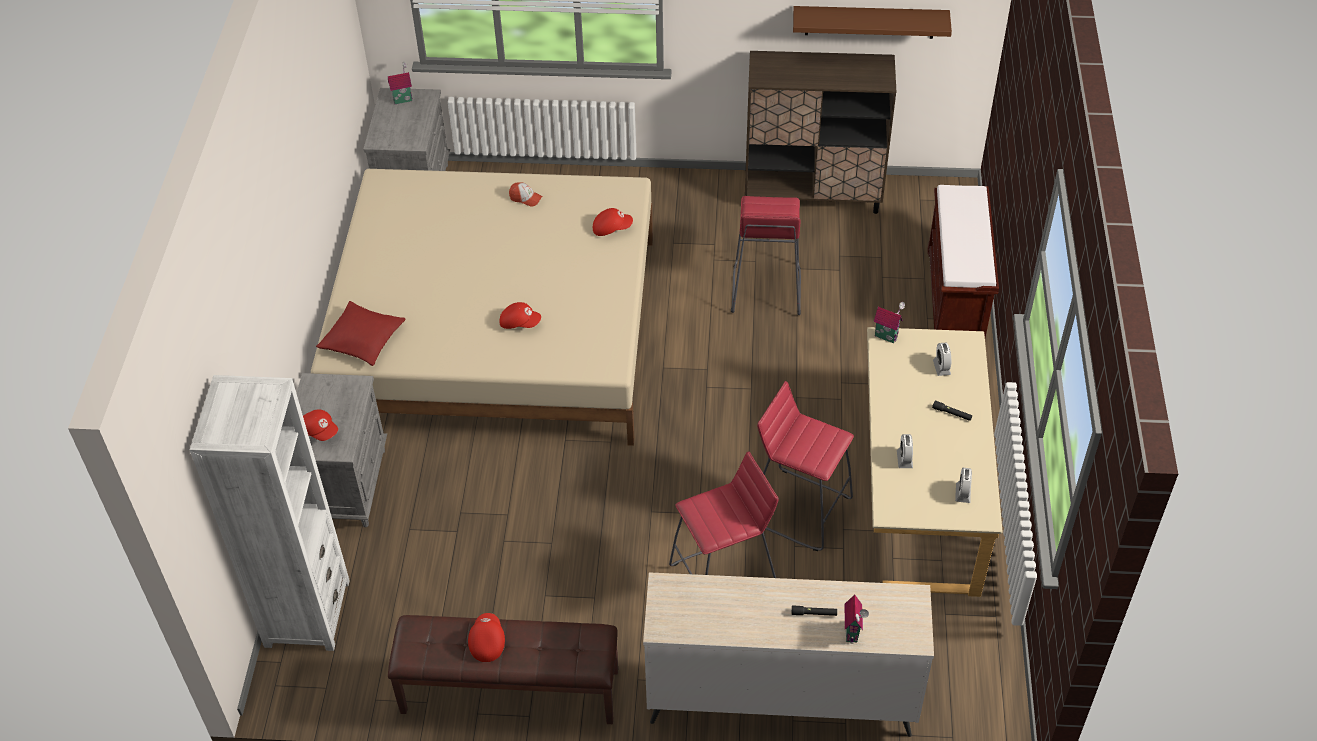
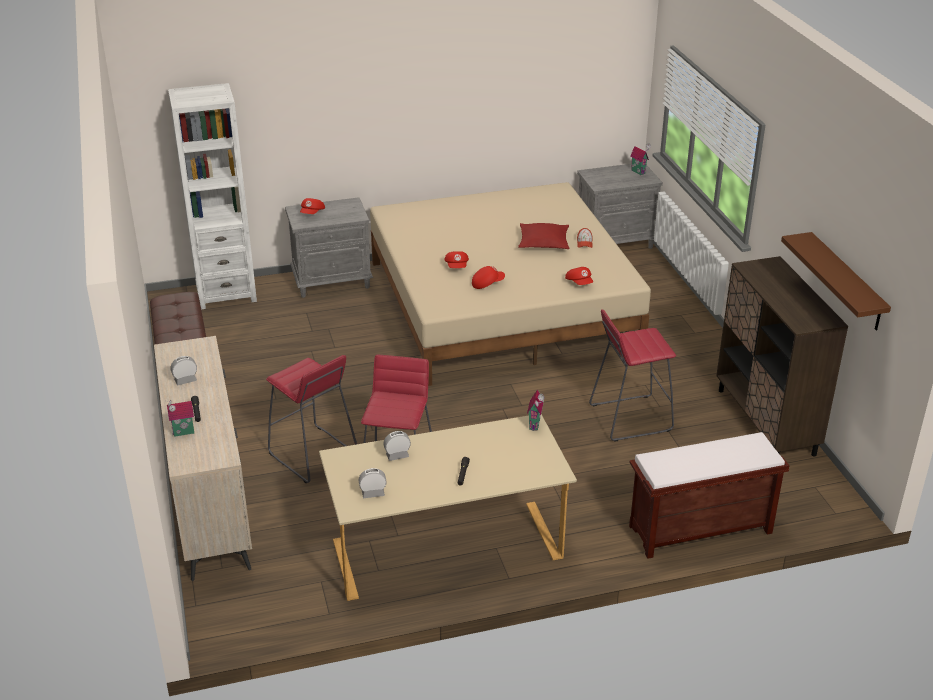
camera: 70 degrees right, 15 degrees down
red pillow [316,301,406,366] -> red pillow moved to [518,223,570,249]
red cap [468,613,505,662] -> red cap moved to [472,266,505,289]
alarm clock [933,343,951,376] -> alarm clock moved to [171,356,197,385]

